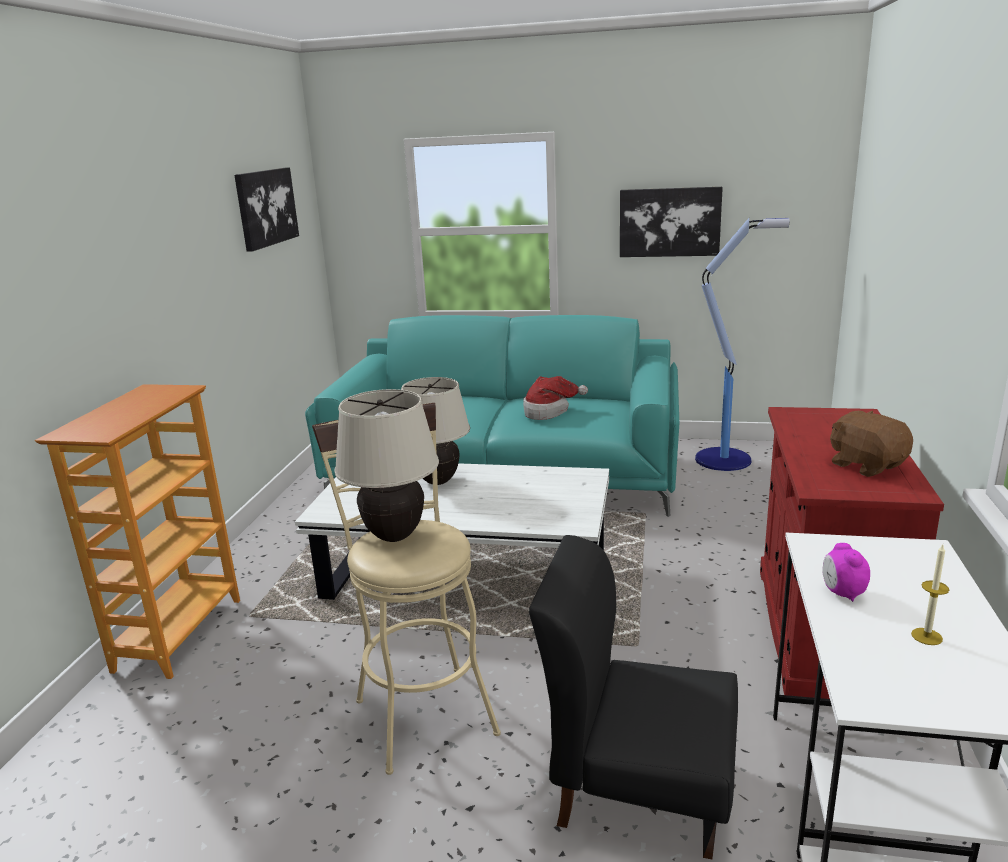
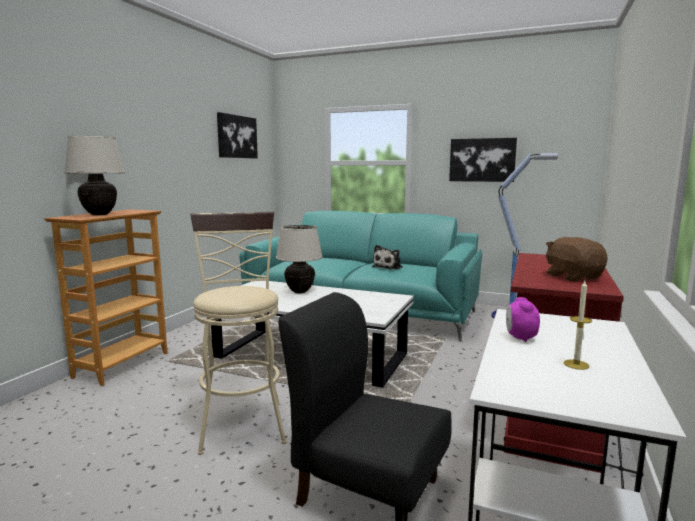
camera: 10 degrees right, 10 degrees down
beige table lamp [334,389,439,542] -> beige table lamp moved to [64,136,125,215]
hat [523,376,588,420] -> plush toy [372,245,403,269]

